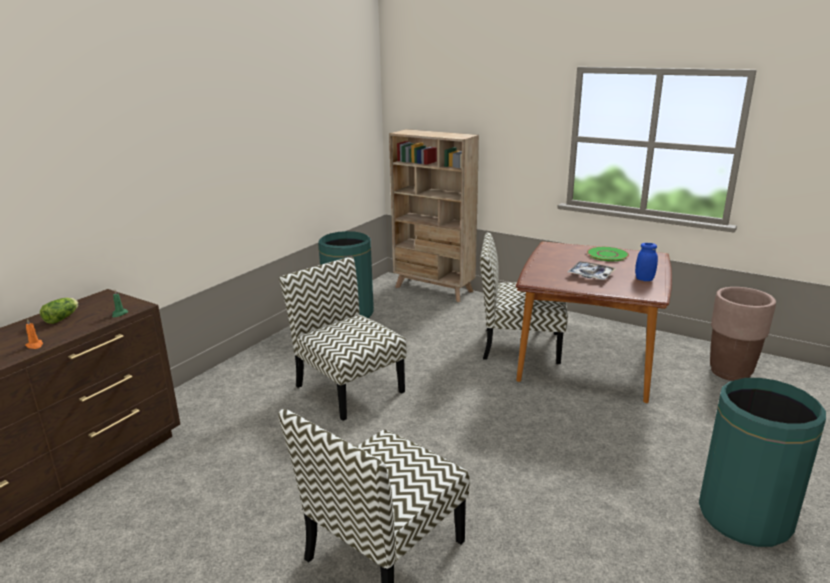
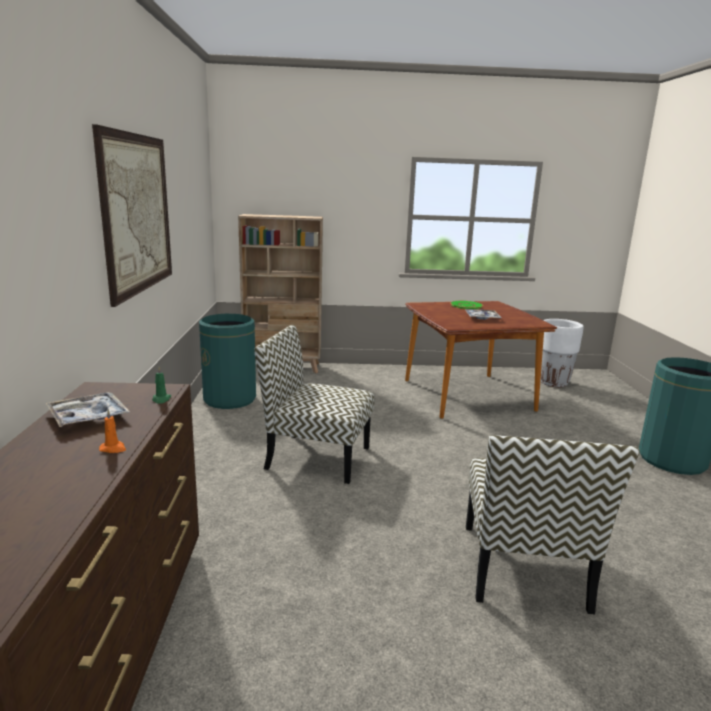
camera: 35 degrees left, 5 degrees down
lettuce [40,298,79,324] -> tray [46,392,130,427]
chair [480,232,568,364] -> none
blue jar [635,243,658,281] -> none
brown planter [710,287,776,381] -> white planter [540,319,584,387]
none -> picture [92,124,172,307]

